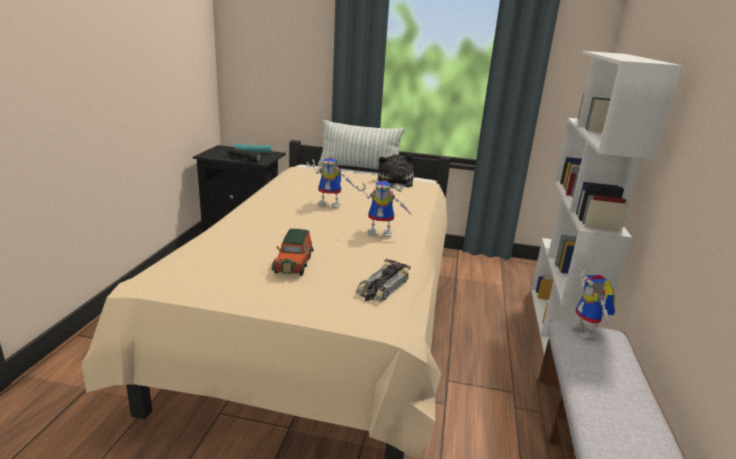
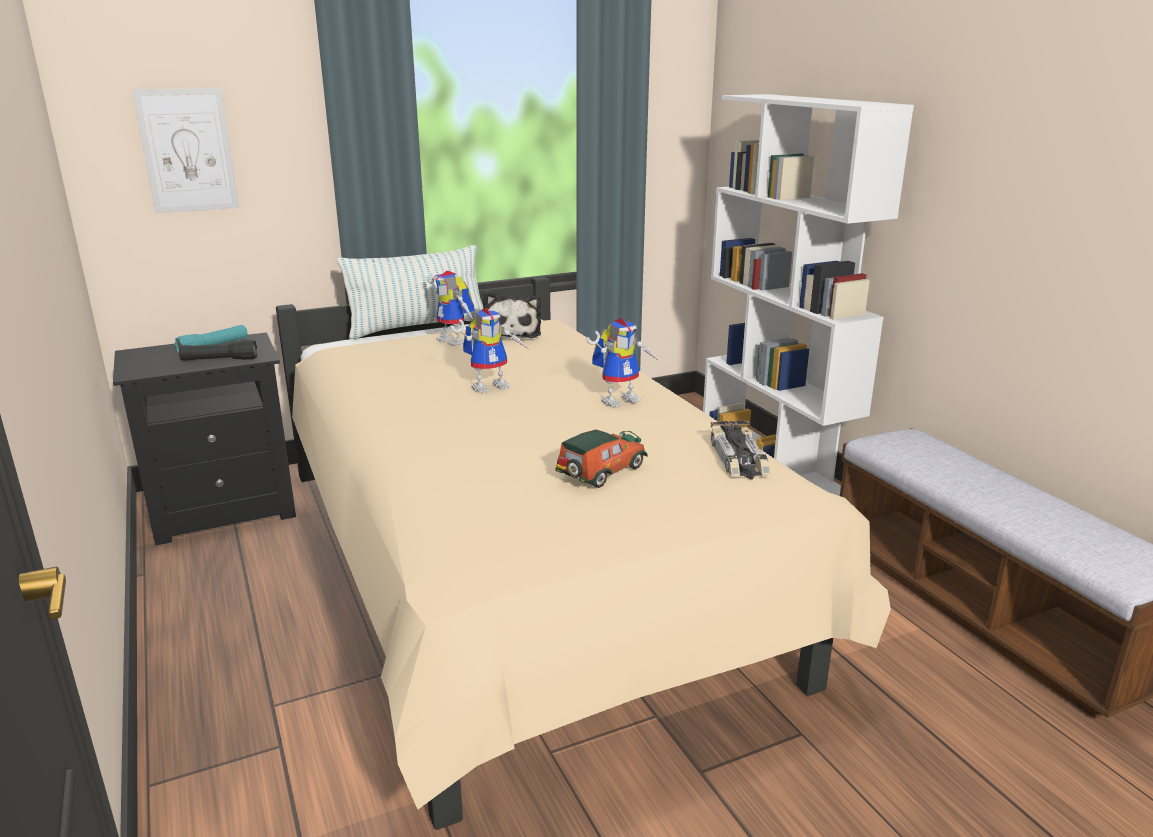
camera: 35 degrees left, 0 degrees up
toy car [271,229,313,276] -> toy car turned 105 degrees counterclockwise [556,430,648,488]
plush toy [378,154,414,192] -> plush toy turned 150 degrees counterclockwise [483,291,541,339]
toy robot [570,269,615,340] -> toy robot moved to [426,271,474,346]
none -> picture [132,88,239,214]

